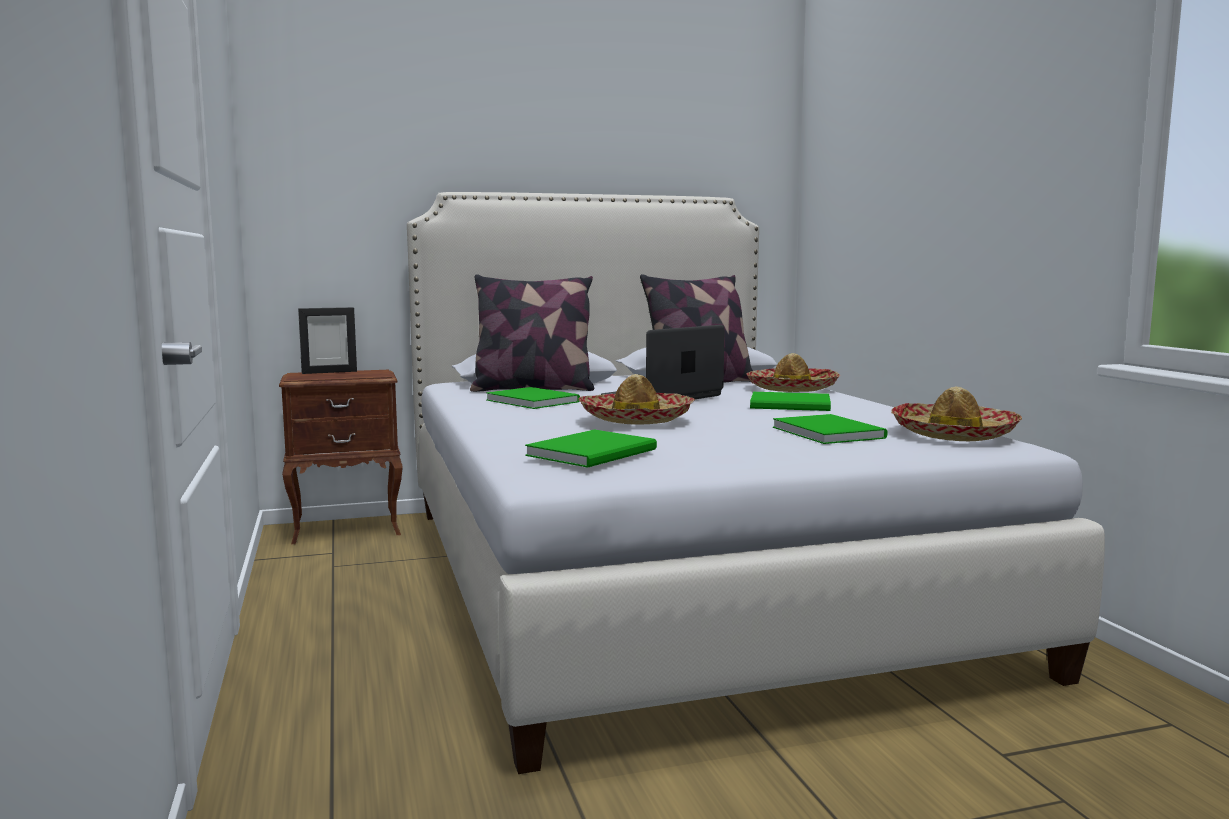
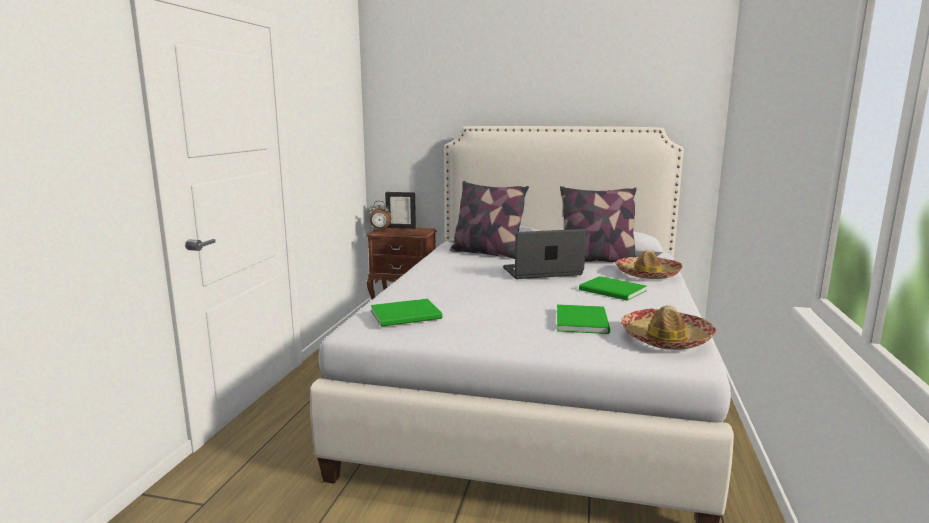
camera: 30 degrees right, 5 degrees up
green book [486,387,580,409] -> none
hat [578,374,695,425] -> none
none -> alarm clock [369,201,392,230]

